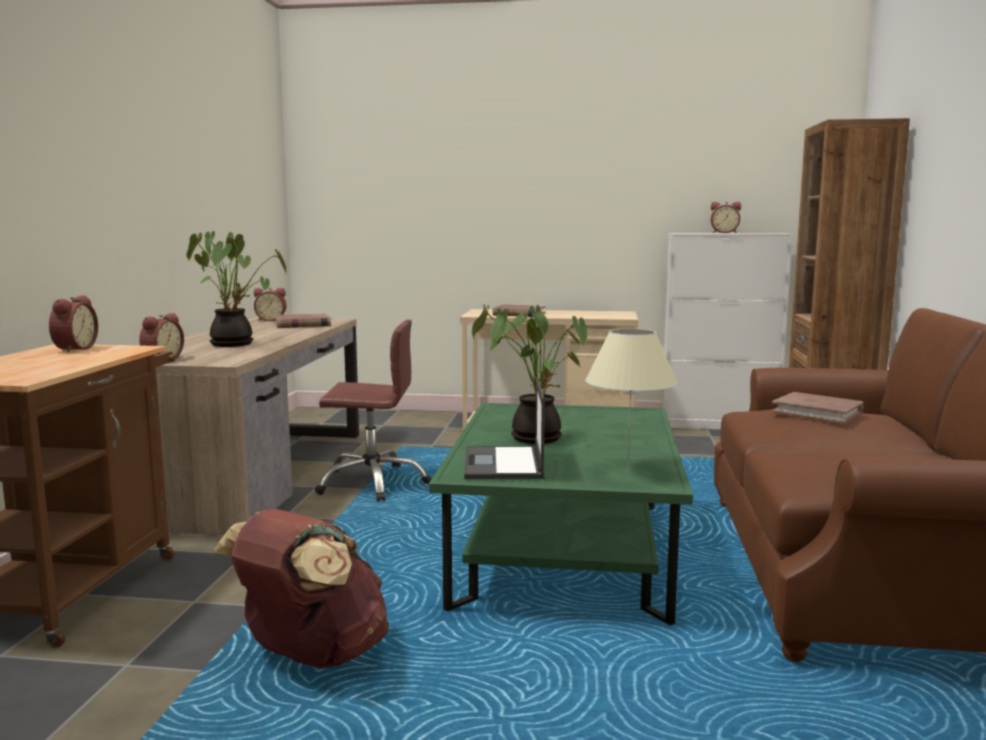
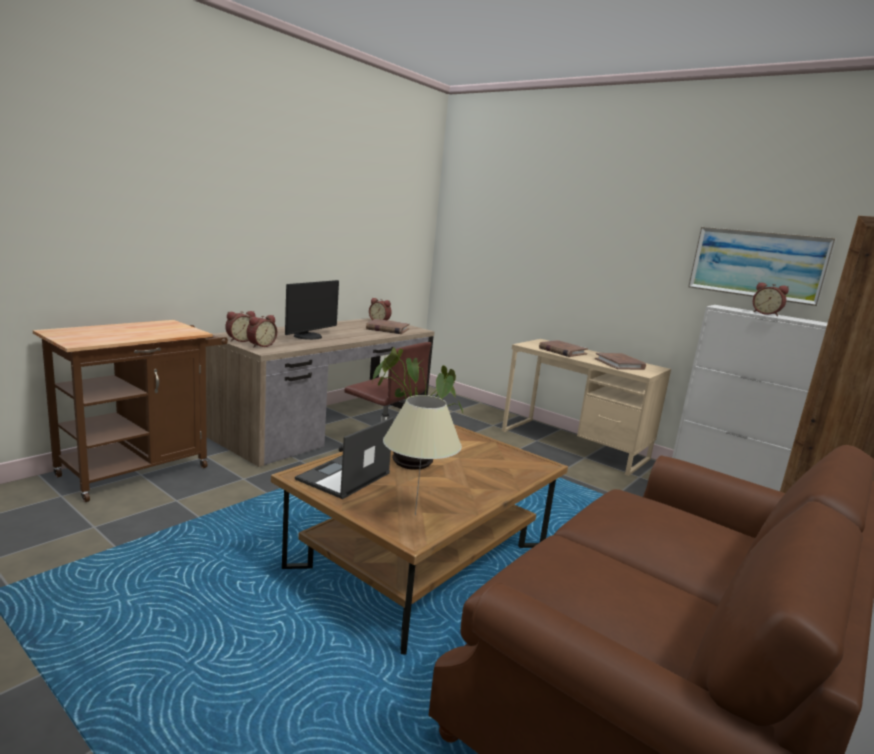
camera: 30 degrees right, 5 degrees up
alarm clock [49,295,98,352] -> alarm clock moved to [246,315,277,347]
potted plant [187,231,286,347] -> monitor [285,280,339,340]
brown backpack [214,509,389,669] -> none
green coffee table [429,403,693,625] -> brown coffee table [271,424,568,655]
brown book [771,392,864,424] -> brown book moved to [595,353,646,370]
none -> picture [688,227,836,306]

